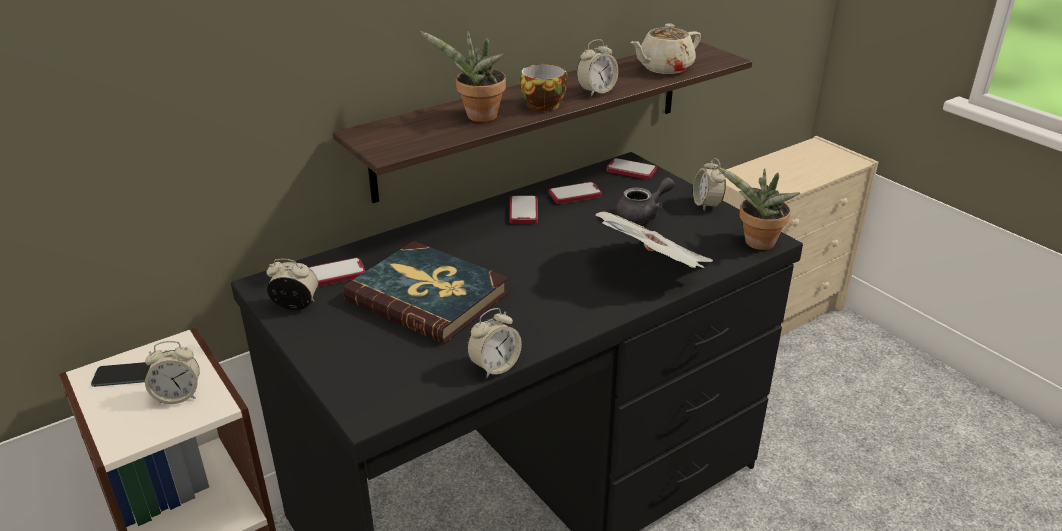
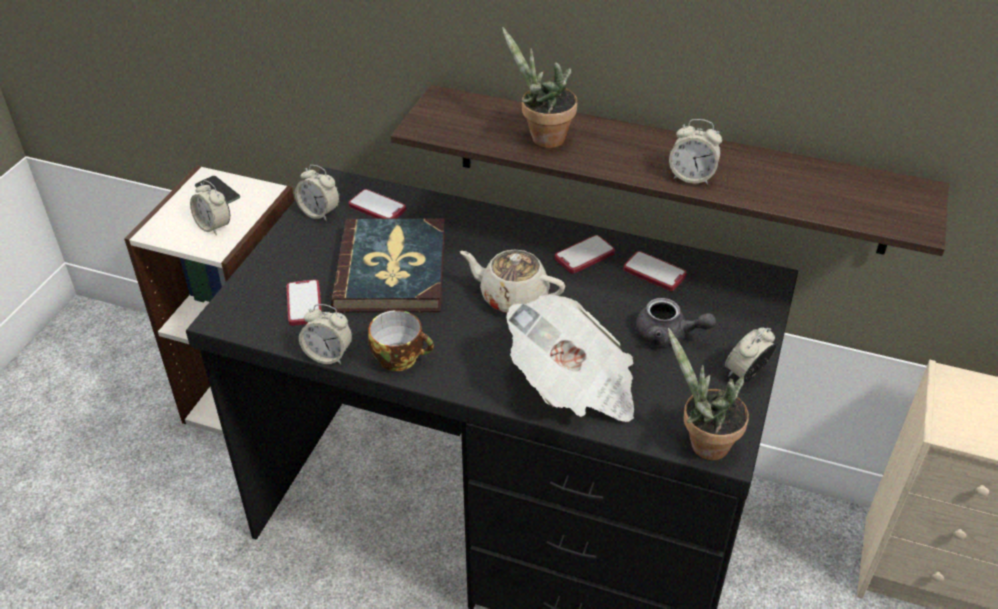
camera: 55 degrees right, 10 degrees up
alarm clock [266,259,318,310] -> alarm clock turned 150 degrees clockwise [295,165,340,221]
cup [520,64,568,111] -> cup moved to [368,310,434,371]
phone [606,158,657,180] -> phone moved to [287,280,322,326]
beige teapot [630,24,701,74] -> beige teapot moved to [460,249,565,313]

